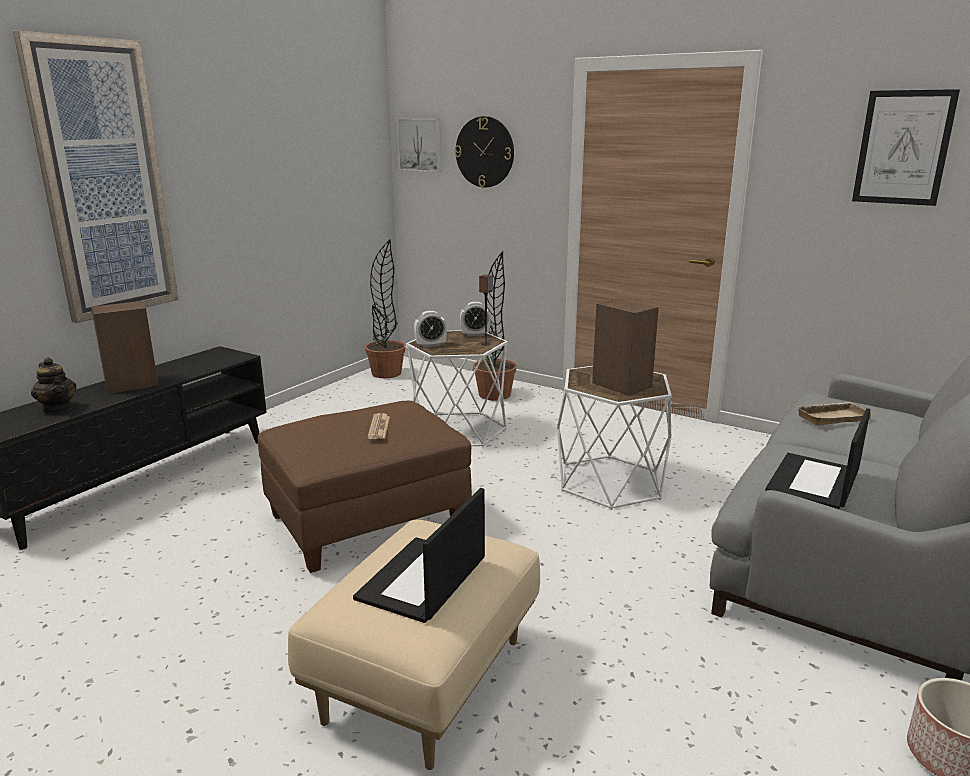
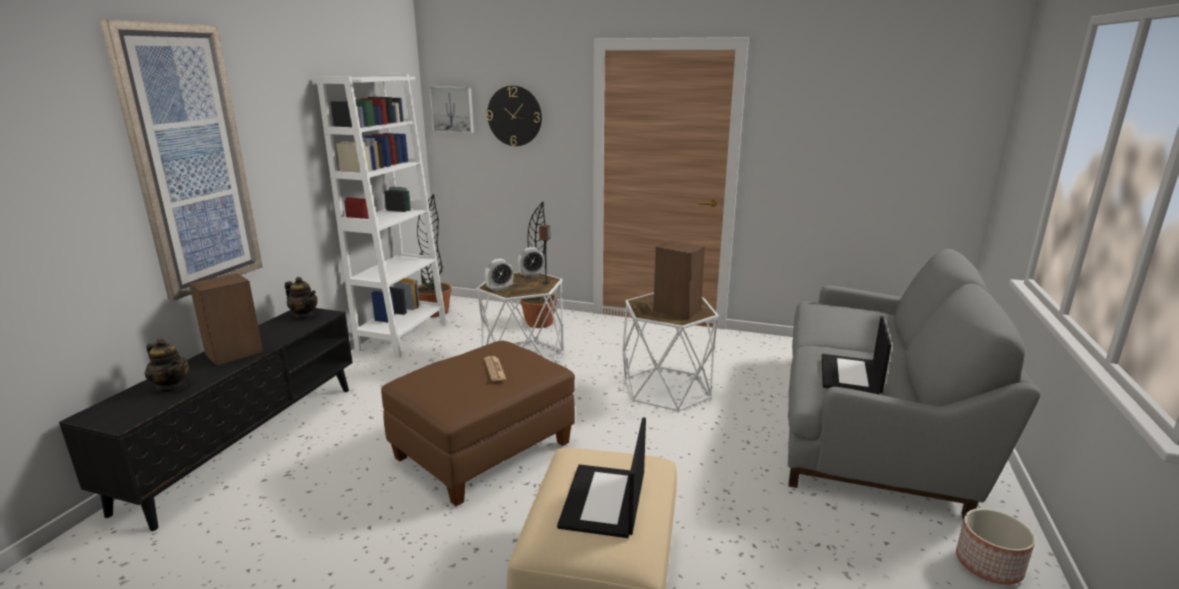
camera: 15 degrees left, 0 degrees up
beige tray [795,402,874,426] -> none
picture [852,89,960,206] -> none
none -> teapot [285,277,318,319]
none -> white bookcase [316,74,447,358]

